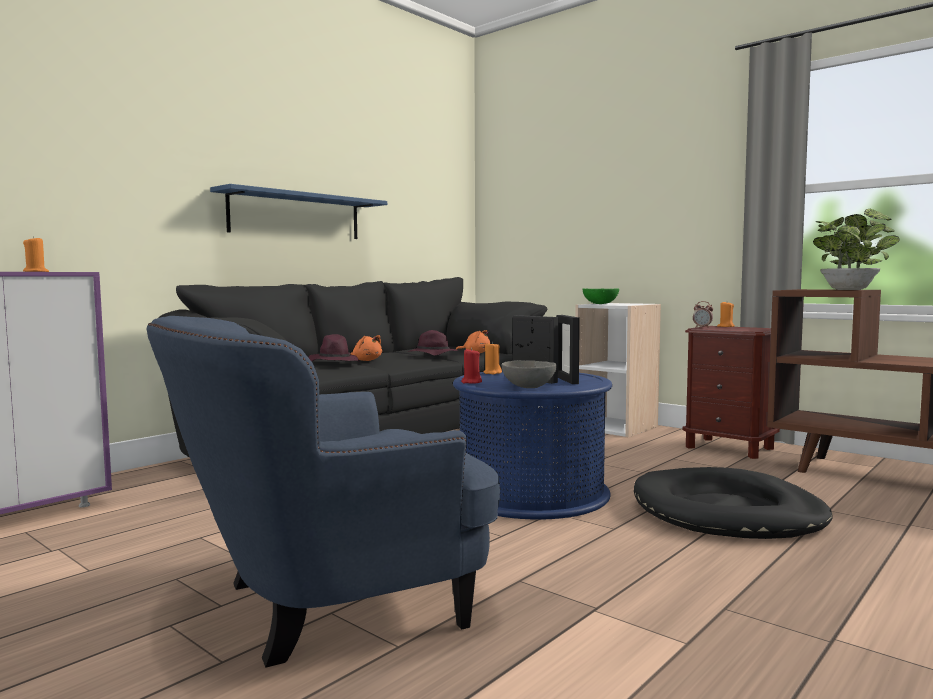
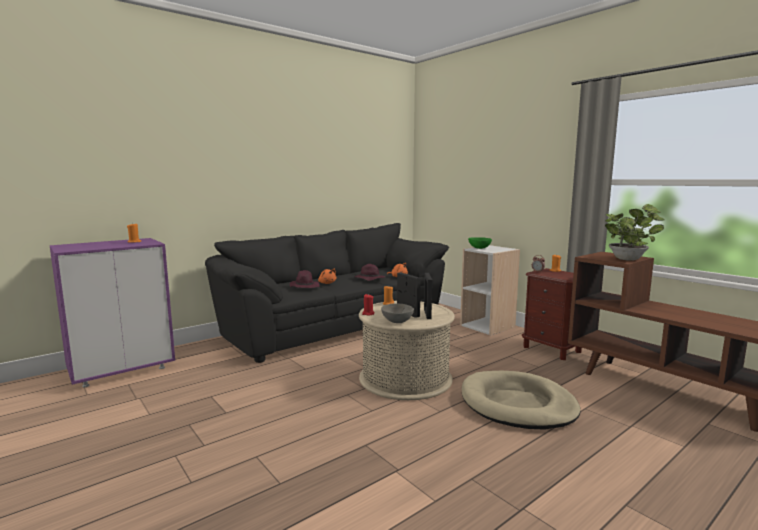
camera: 10 degrees right, 5 degrees up
blue armchair [147,316,500,668] -> none
blue shelf [210,184,387,239] -> none
blue coffee table [453,371,612,520] -> beige coffee table [359,301,455,400]
black dog bed [634,467,833,539] -> beige dog bed [462,371,581,430]

